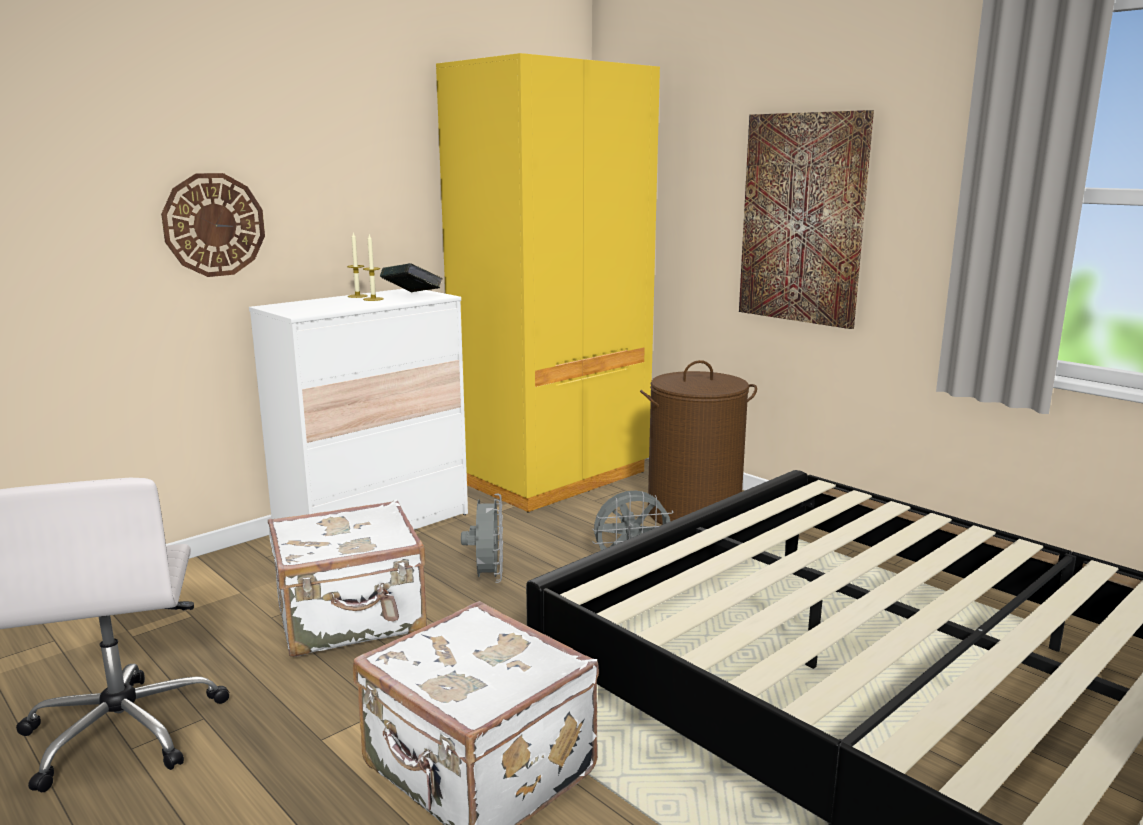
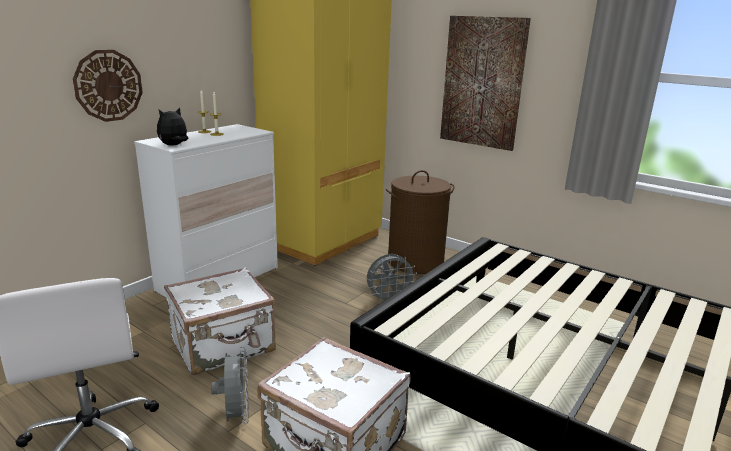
camera: 10 degrees left, 5 degrees up
book [380,263,443,292] -> none
grey fan [461,494,503,583] -> grey fan moved to [211,347,249,424]
none -> plush toy [157,107,189,145]

